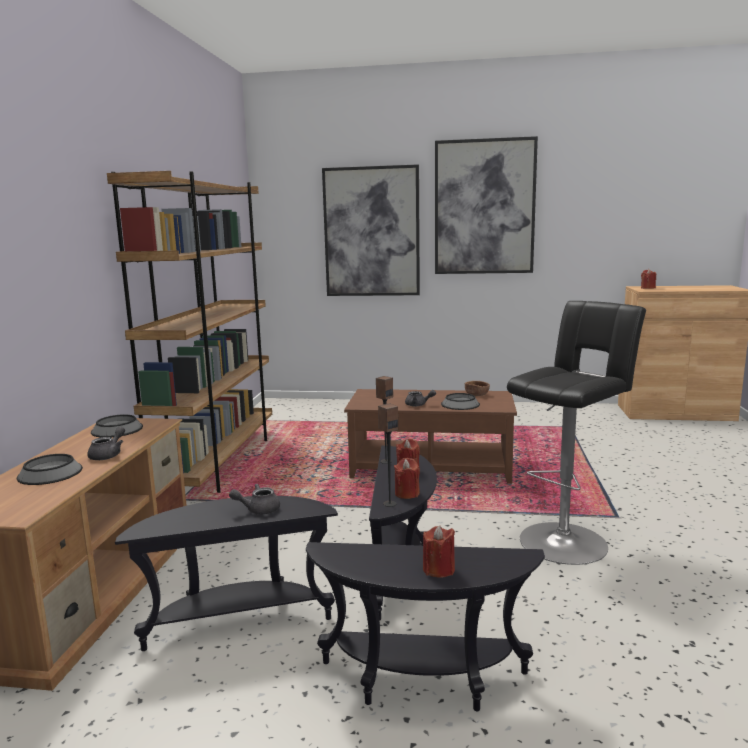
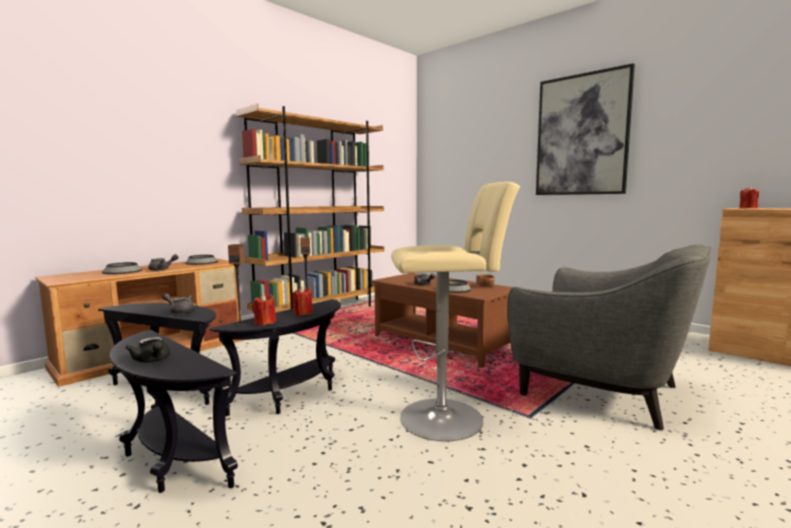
camera: 35 degrees right, 5 degrees down
picture [322,164,420,296] -> none
red candle [423,526,455,578] -> black teapot [125,337,170,362]
black stool [507,301,646,565] -> beige stool [391,182,520,441]
none -> grey armchair [507,245,712,430]

